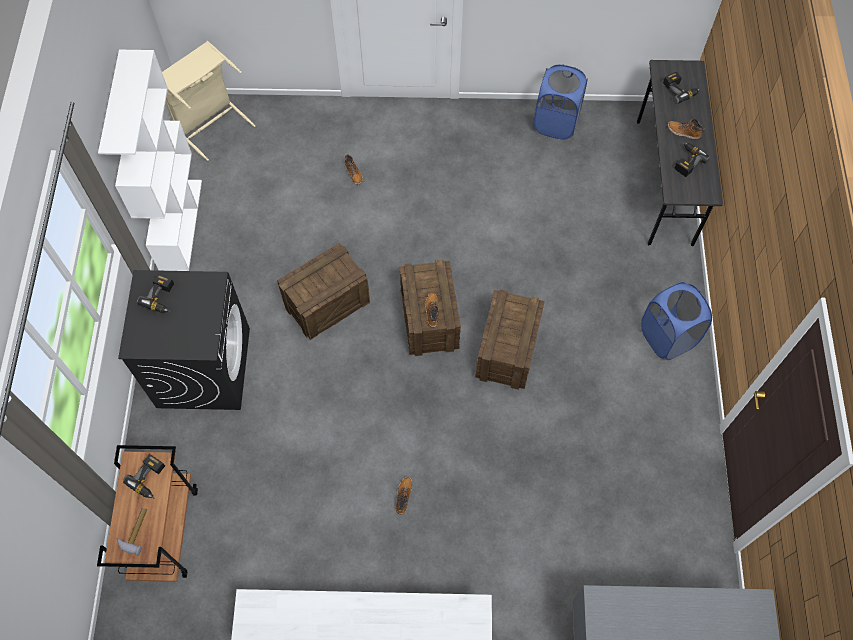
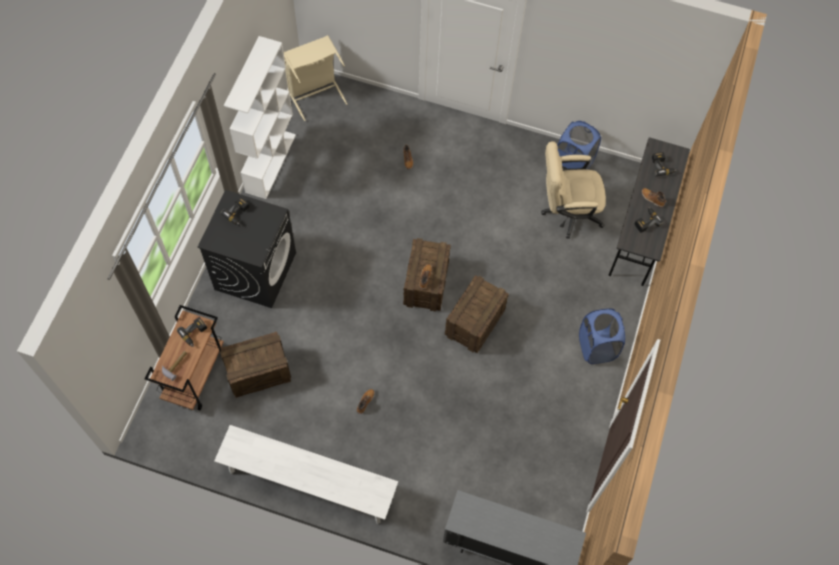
camera: 15 degrees right, 0 degrees up
crate [277,243,370,340] -> crate moved to [220,332,291,398]
none -> beige office chair [541,141,606,239]

